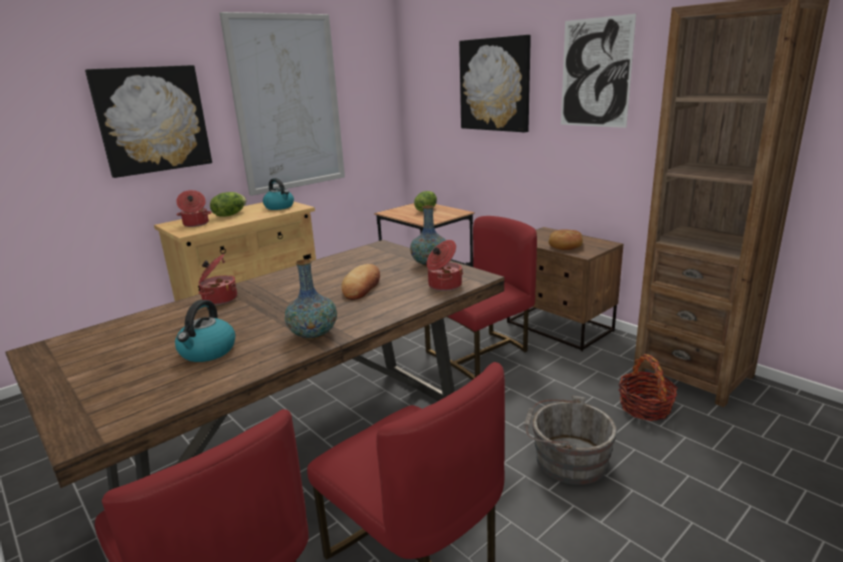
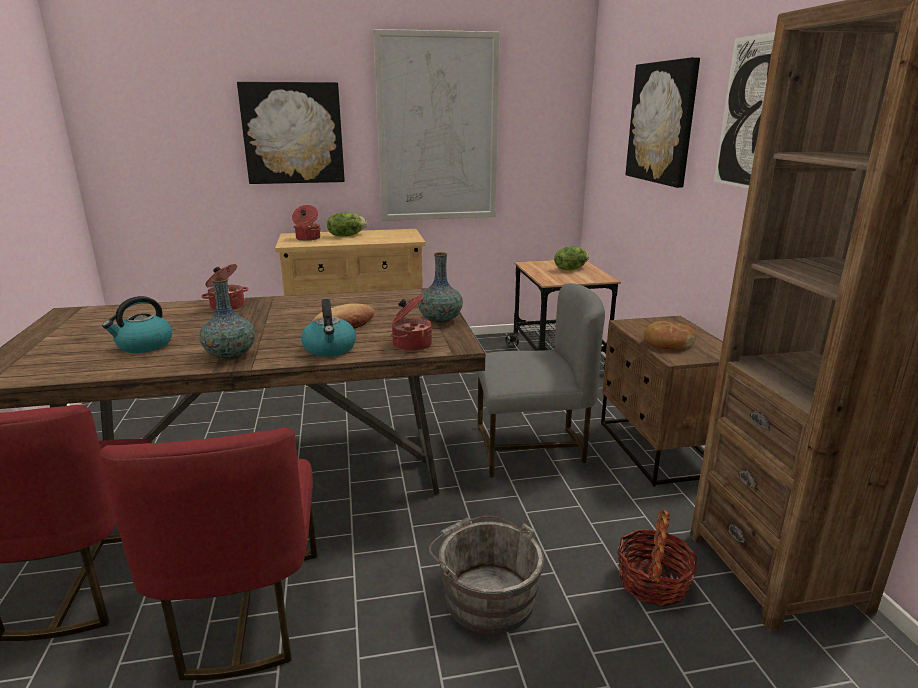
camera: 30 degrees right, 0 degrees up
kettle [263,178,294,210] -> kettle moved to [301,299,356,357]
red chair [425,216,537,380] -> grey chair [476,283,605,478]

